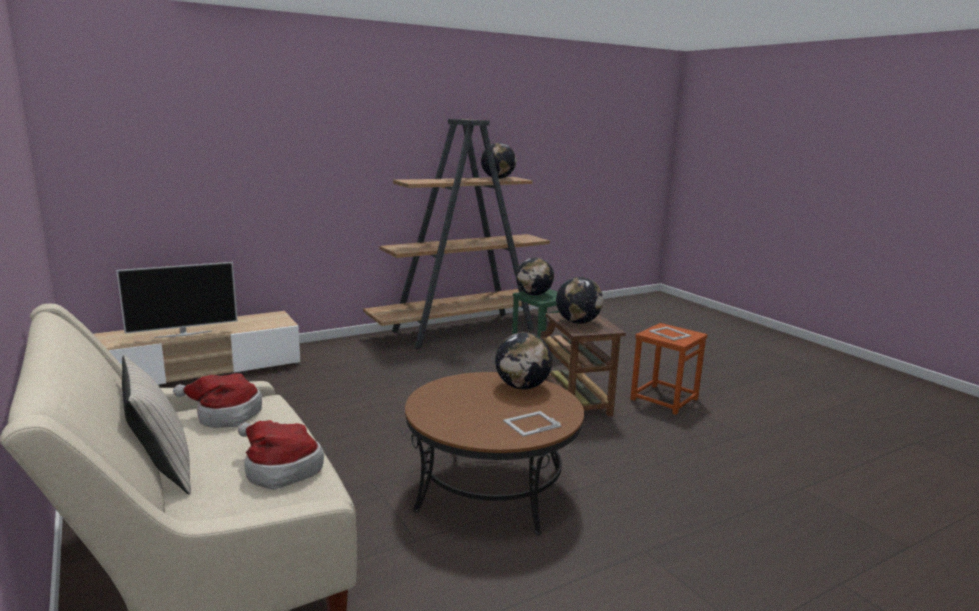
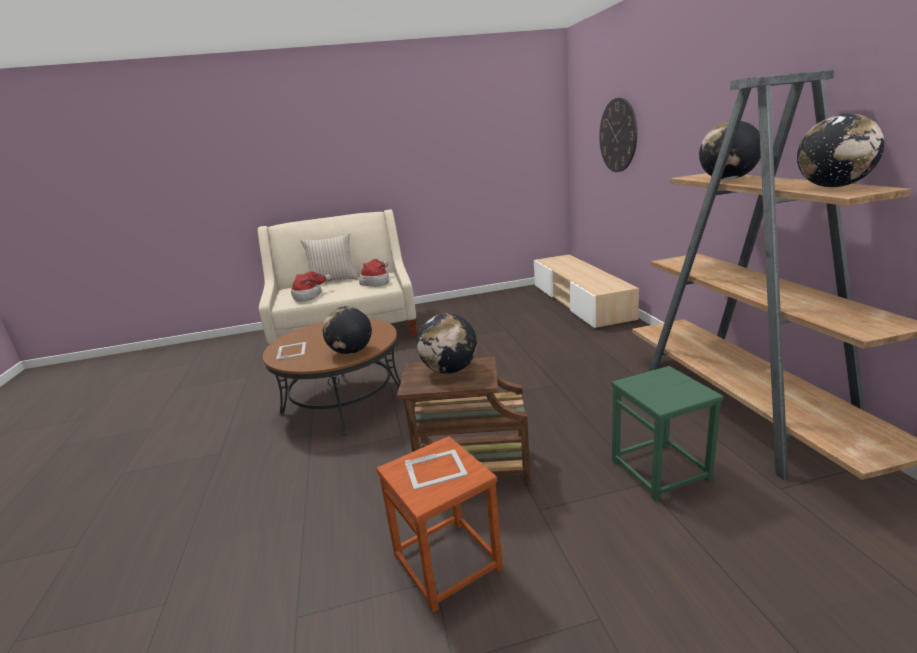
camera: 110 degrees right, 5 degrees up
television [116,262,238,338] -> none
globe [516,258,554,295] -> globe moved to [699,121,761,180]
none -> wall clock [599,98,637,172]

